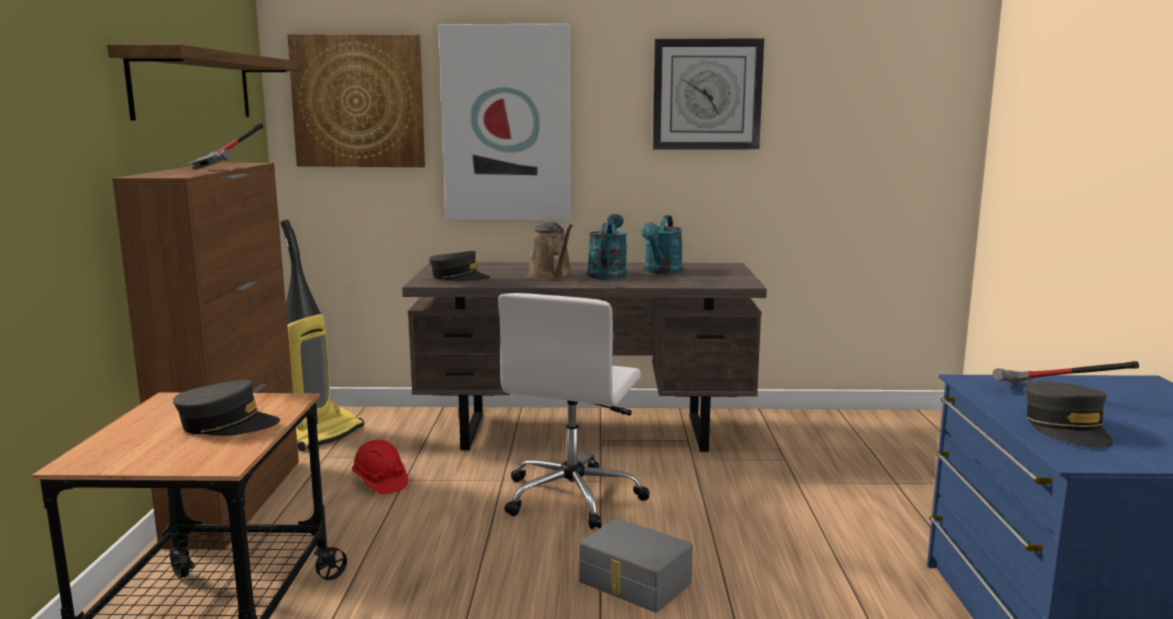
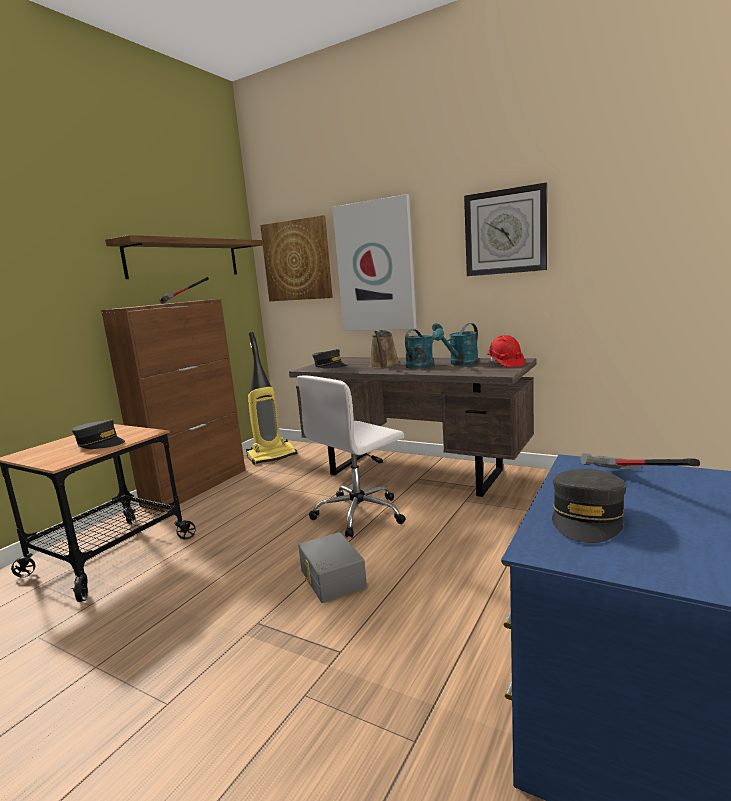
camera: 30 degrees right, 0 degrees up
red hard hat [352,439,408,494] -> red hard hat moved to [487,335,525,367]

